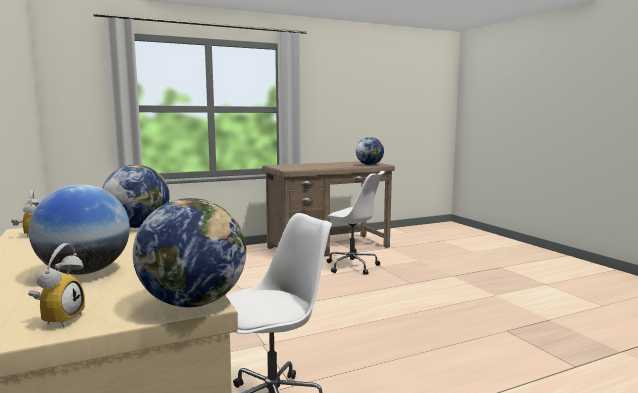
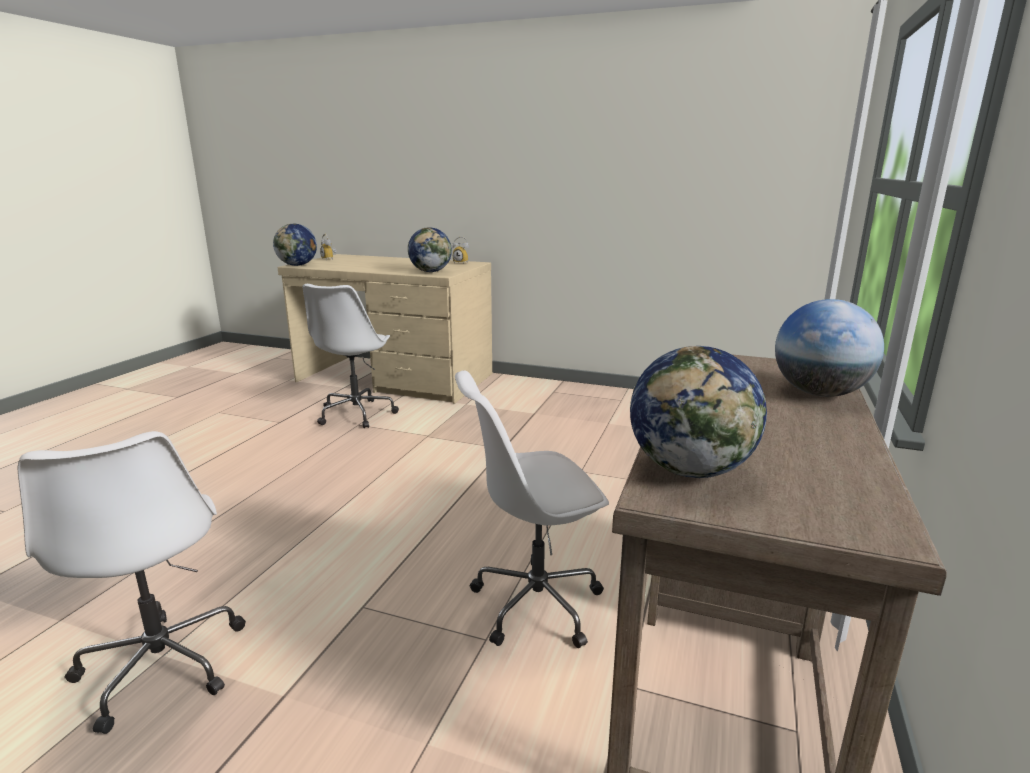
camera: 135 degrees right, 10 degrees up
globe [29,184,130,275] -> globe moved to [775,299,884,397]
none -> white office chair [18,431,246,734]

